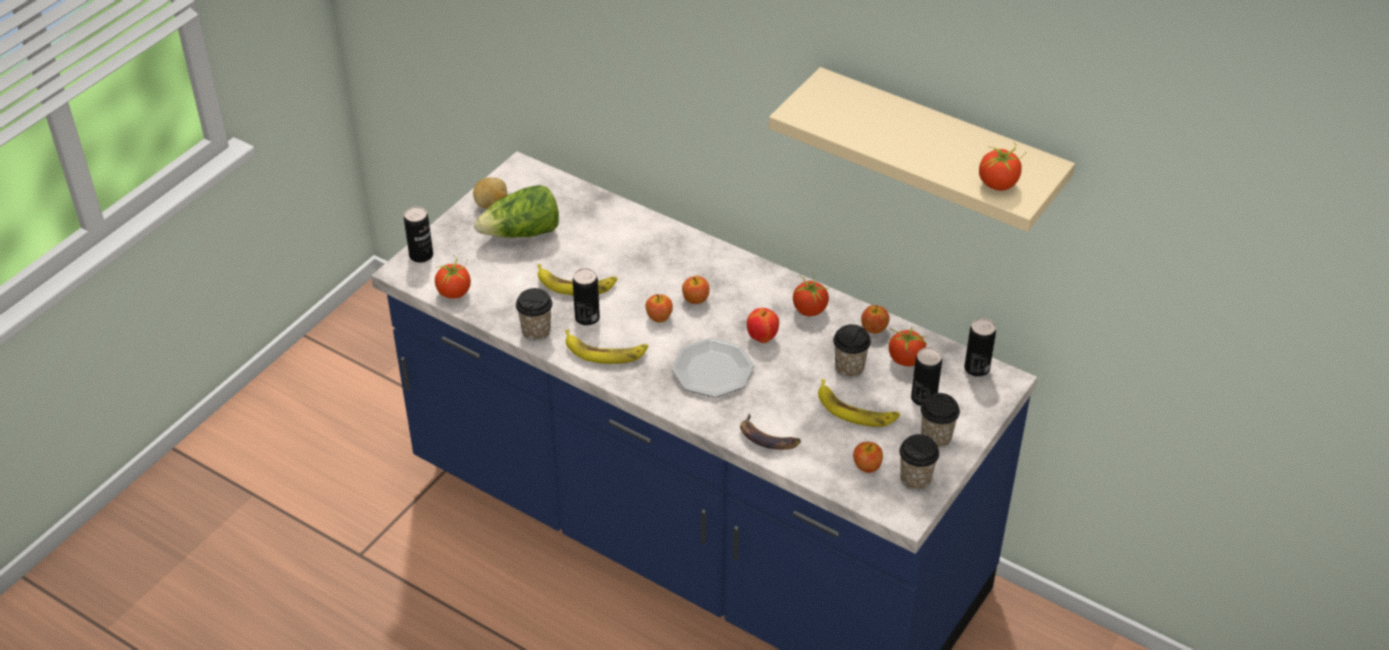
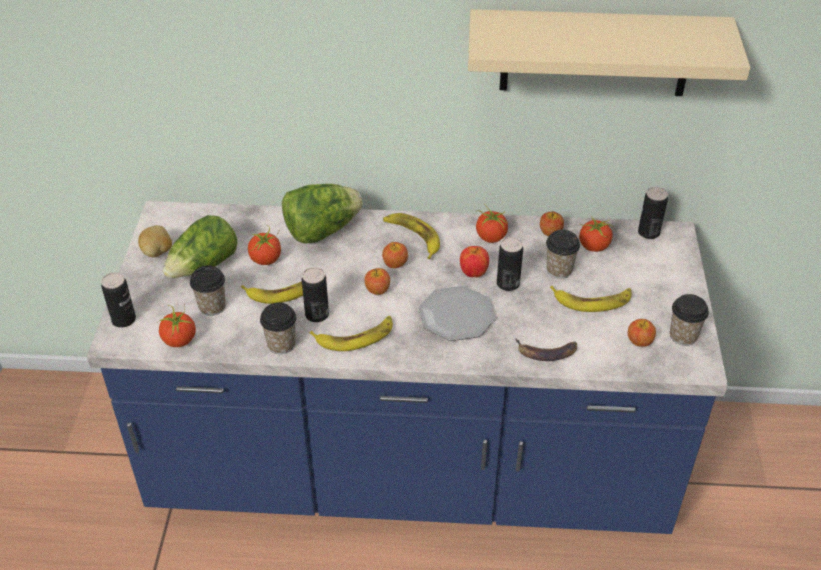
camera: 30 degrees left, 0 degrees up
can [911,348,942,406] -> can moved to [497,237,523,291]
cup [921,393,960,448] -> cup moved to [190,266,226,316]
tomato [979,143,1027,191] -> tomato moved to [248,225,281,265]
none -> lettuce [282,184,363,244]
none -> banana [383,213,440,259]

